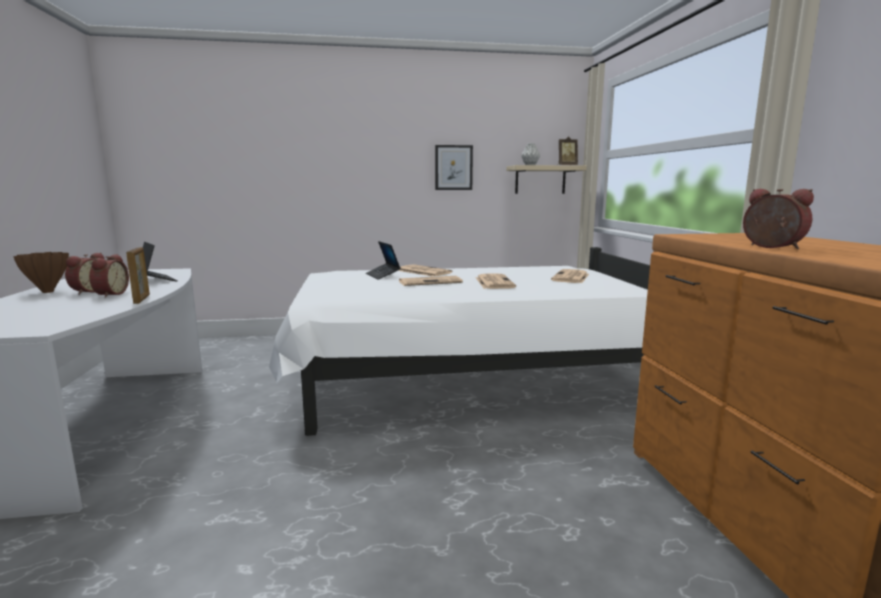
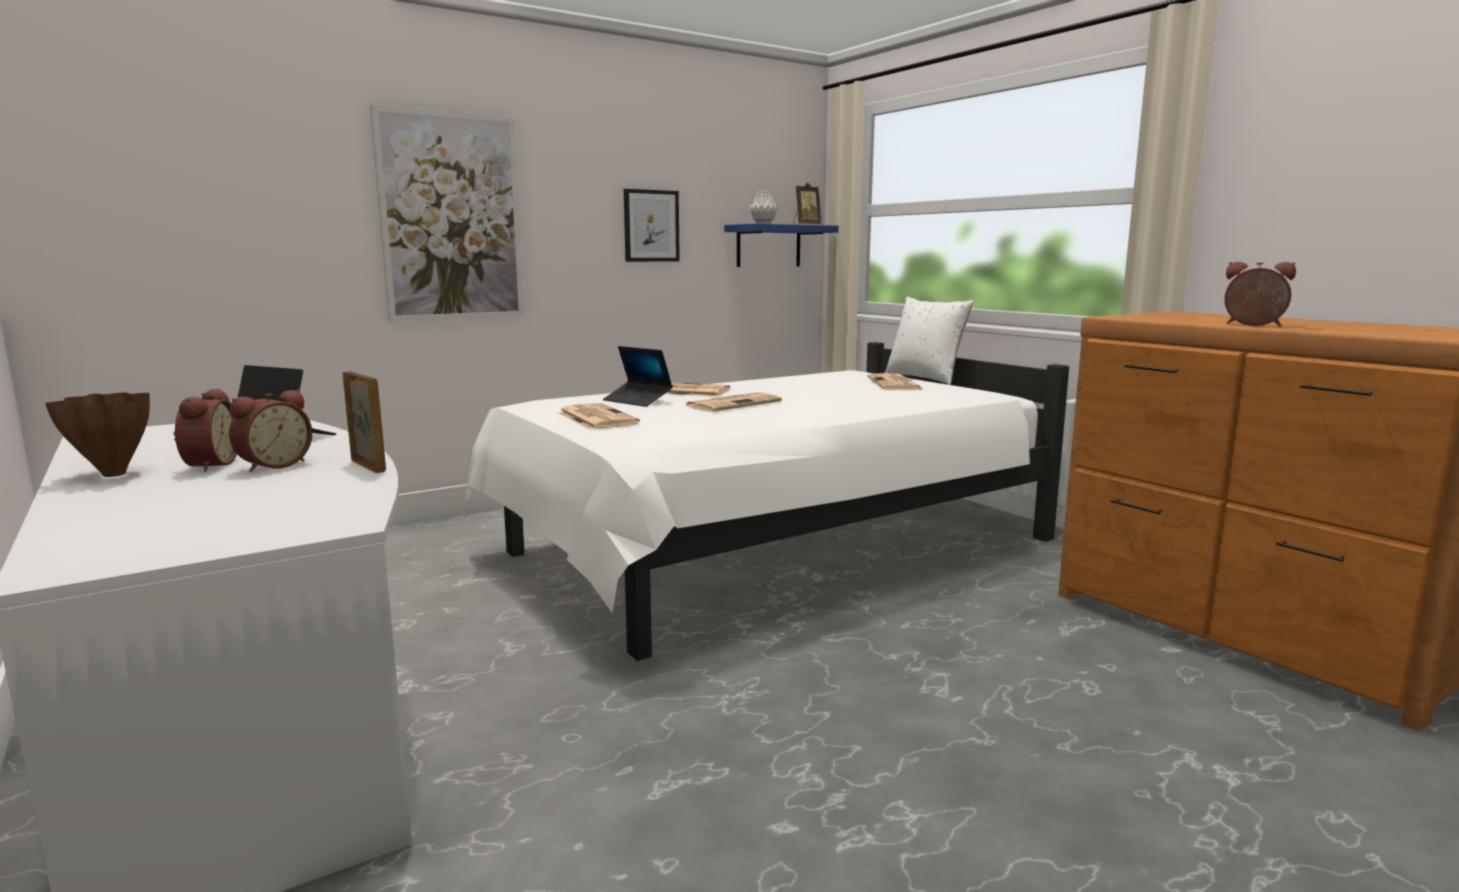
camera: 25 degrees left, 0 degrees up
alarm clock [89,254,129,298] -> alarm clock turned 60 degrees clockwise [229,390,312,472]
newspaper [476,273,516,289] -> newspaper moved to [558,403,640,430]
beige shelf [506,165,587,194] -> blue shelf [724,224,839,267]
none -> picture [370,104,525,322]
none -> white pillow [885,297,974,385]

